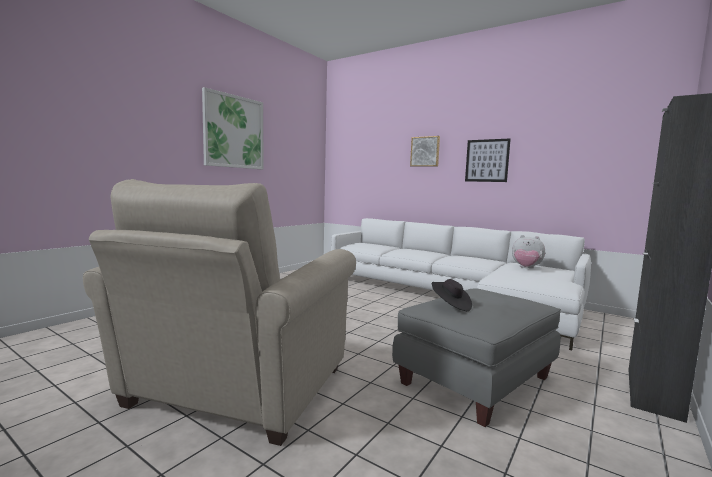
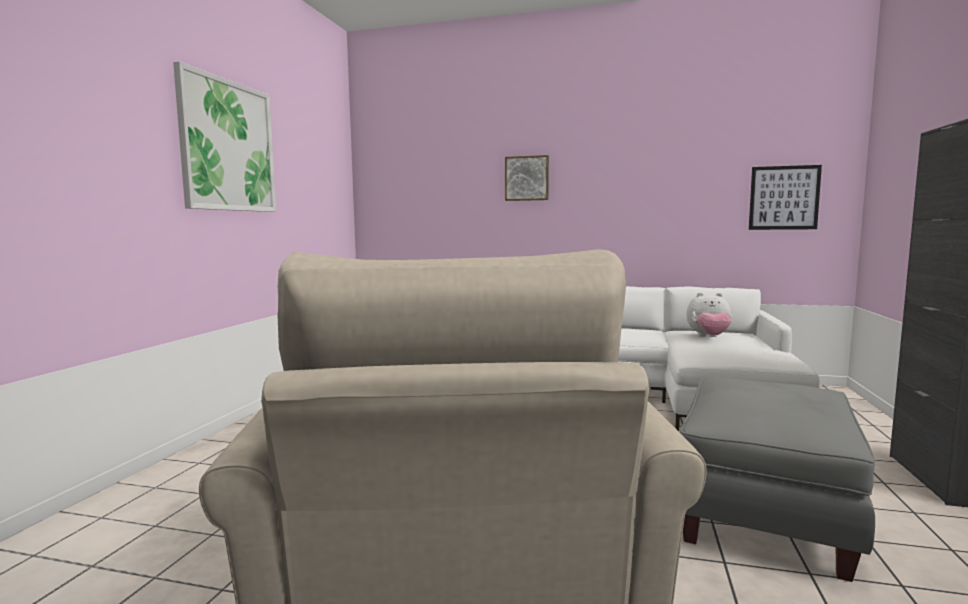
camera: 20 degrees left, 0 degrees up
black hat [432,279,472,311] -> none
picture [465,138,511,182] -> picture moved to [749,165,822,230]

